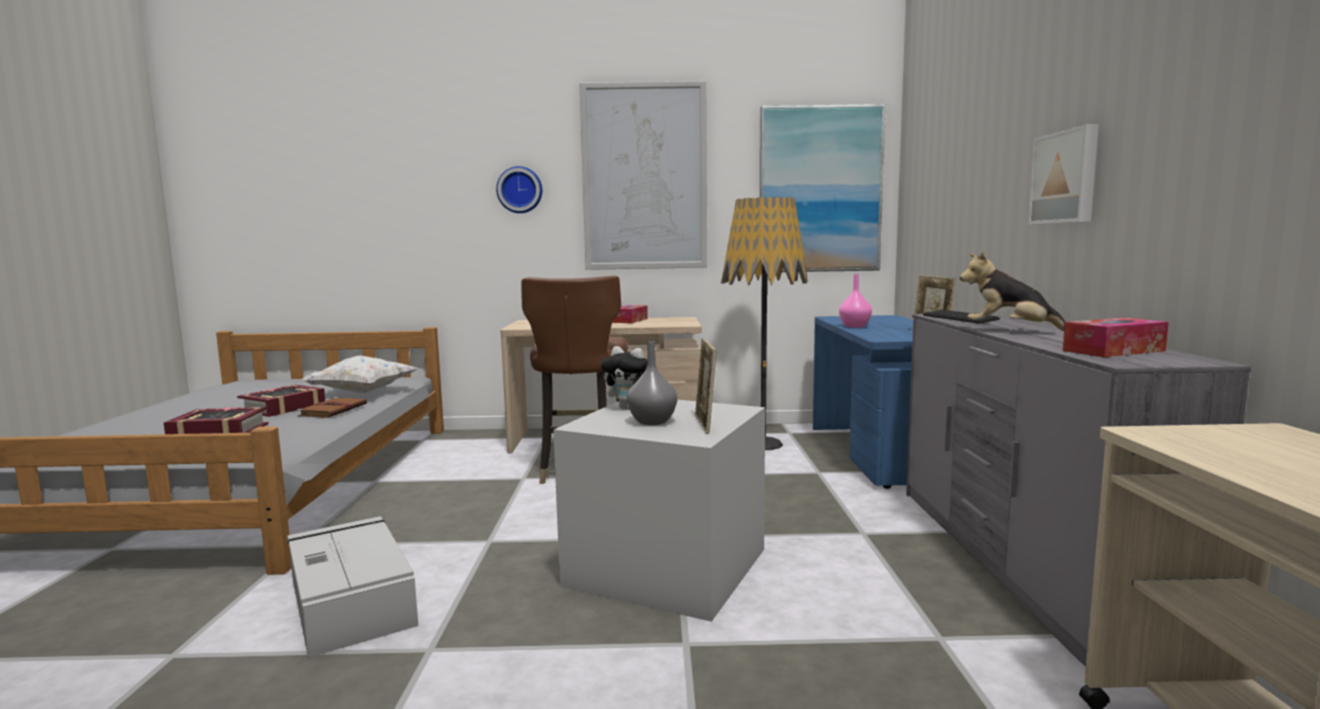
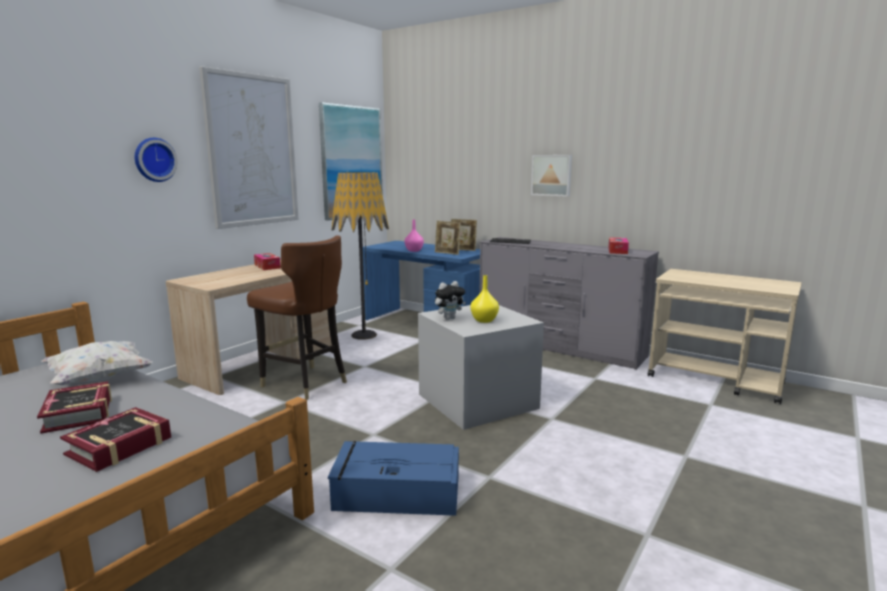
camera: 55 degrees left, 5 degrees up
grey storage box [287,516,418,658] -> blue storage box [328,441,459,516]
brown book [297,397,367,418] -> none
grey vase [627,341,677,425] -> yellow vase [471,275,499,323]
picture frame [695,338,717,434] -> picture frame moved to [435,220,461,255]
plush toy [960,251,1066,331] -> none

